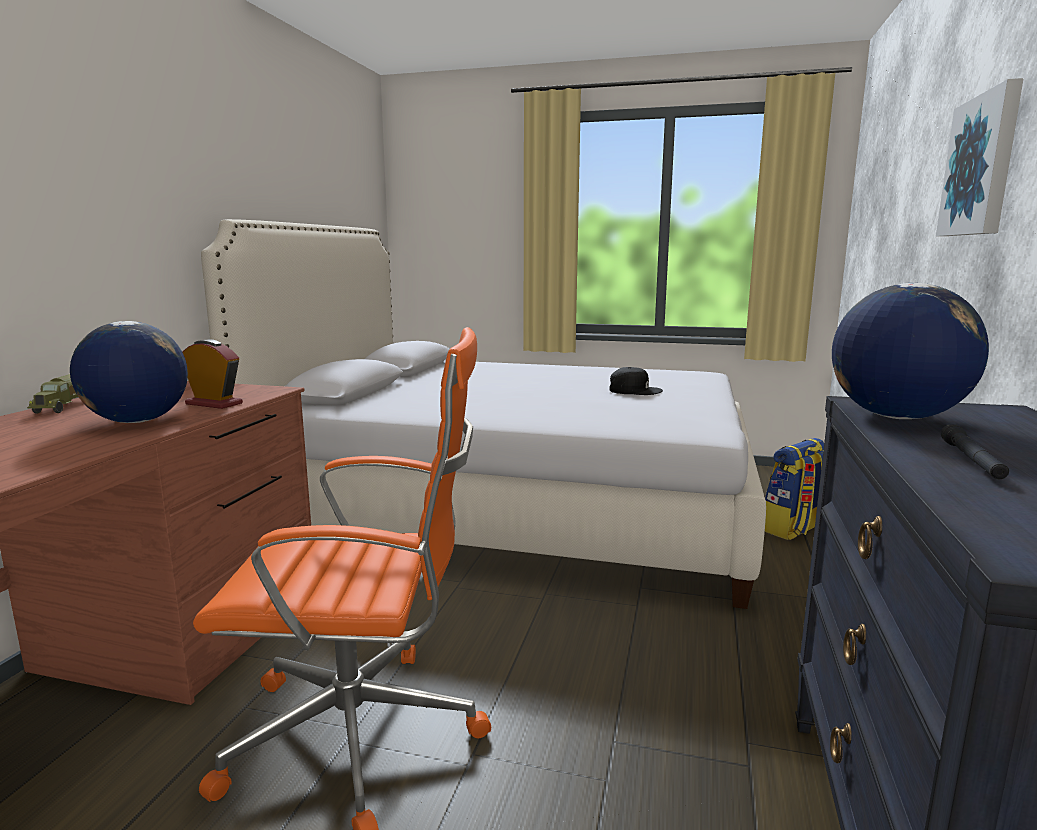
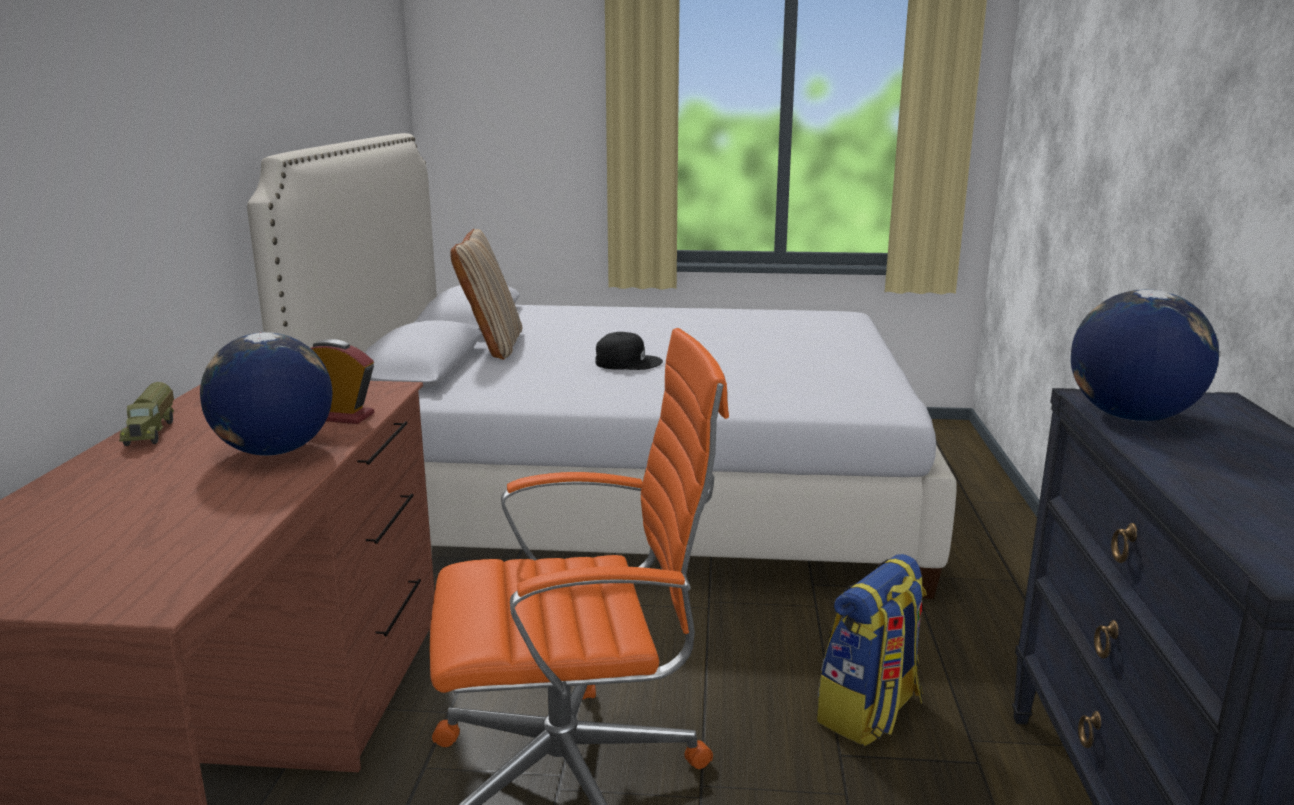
camera: 10 degrees left, 5 degrees up
black cap [609,367,663,395] -> black cap moved to [595,332,663,370]
backpack [765,438,824,540] -> backpack moved to [817,554,927,746]
picture [936,78,1024,236] -> none
black flashlight [941,424,1009,479] -> none
none -> beige pillow [450,229,523,360]

